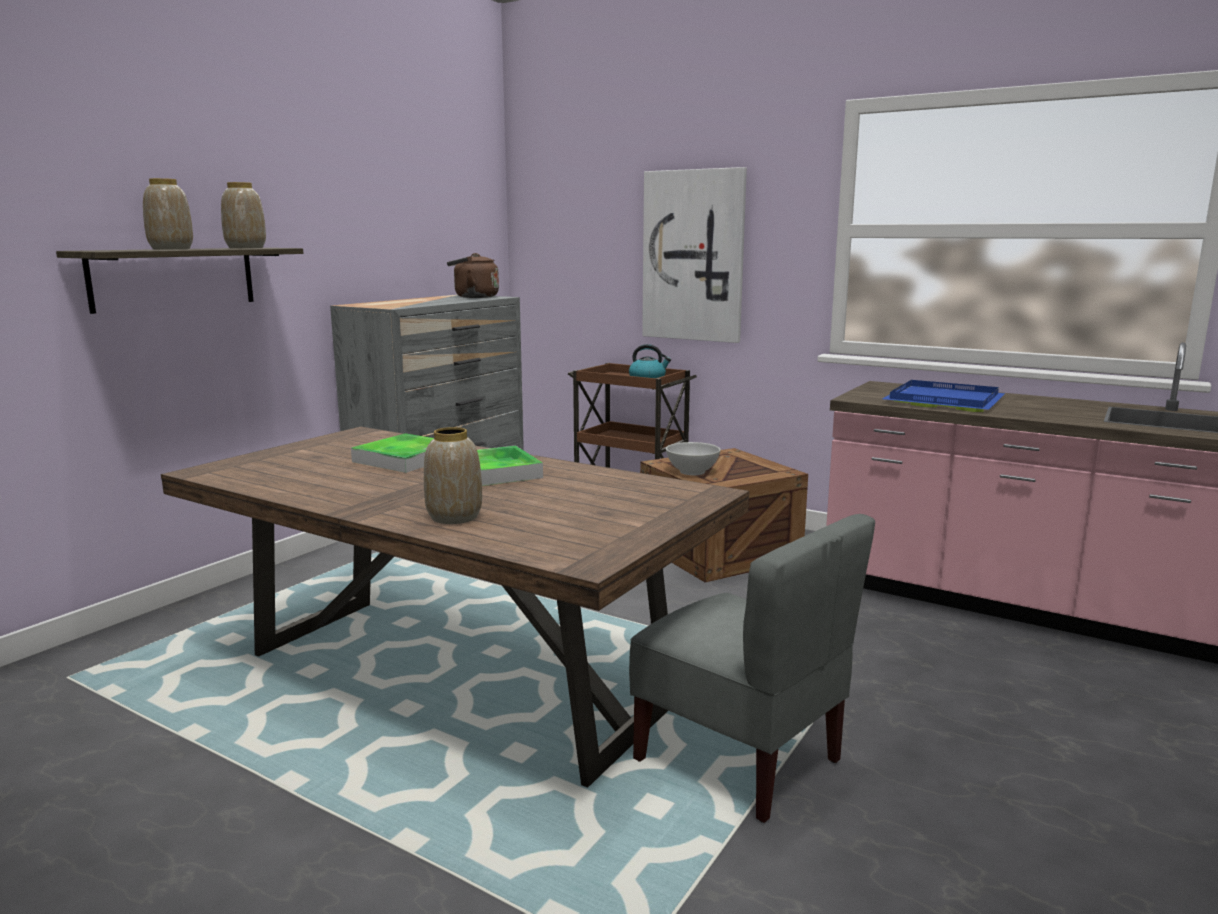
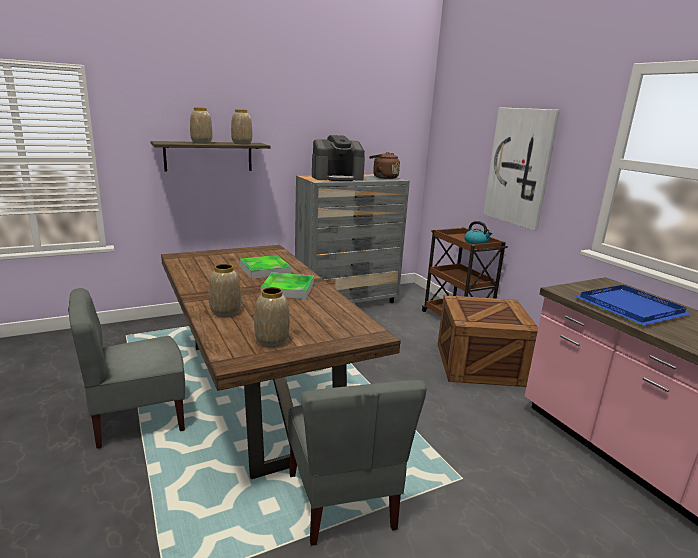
camera: 30 degrees right, 5 degrees up
white bowl [666,442,721,475] -> none
none -> grey chair [68,288,185,449]
none -> vase [254,287,290,347]
none -> coffee machine [312,135,365,181]

